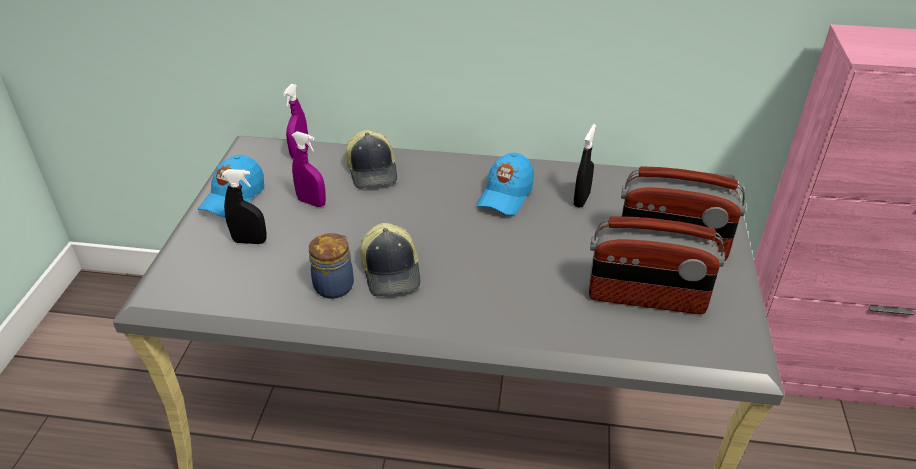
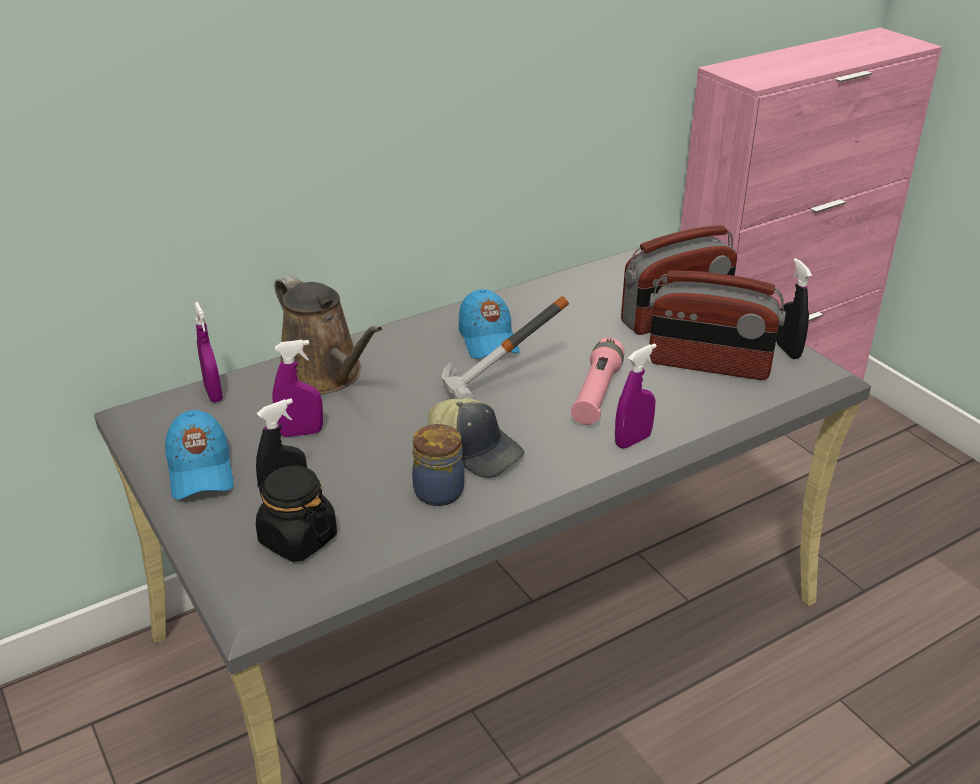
camera: 40 degrees left, 5 degrees down
cap [346,130,397,189] -> brown watering can [275,274,382,394]
black spray bottle [574,124,596,208] -> black spray bottle moved to [776,258,812,359]
radio [589,216,725,314] -> radio turned 45 degrees clockwise [649,271,786,380]
none -> black jar [256,466,337,562]
none -> hammer [442,296,569,399]
none -> pink flashlight [571,338,625,425]
none -> purple spray bottle [615,343,657,449]

